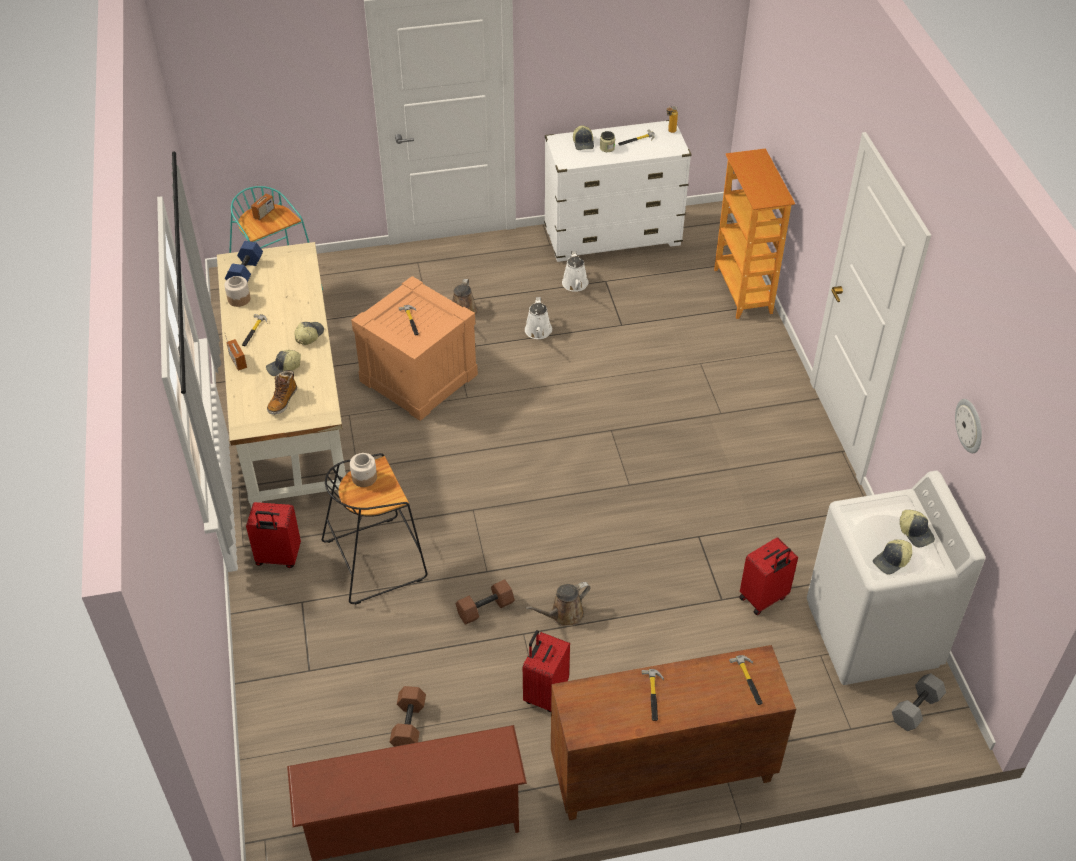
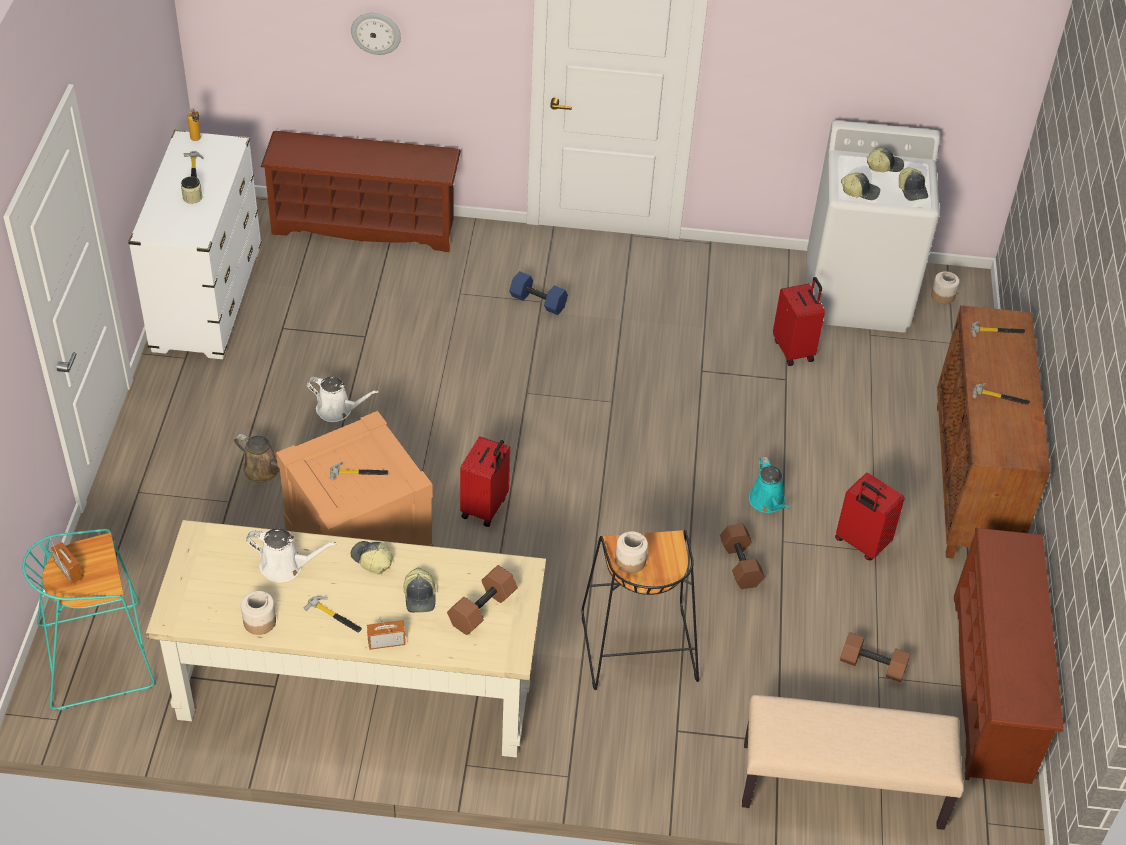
camera: 75 degrees left, 0 degrees up
blue dumbbell [225,241,263,282] -> blue dumbbell moved to [509,271,568,315]
red suitcase [246,502,301,568] -> red suitcase moved to [460,436,510,527]
boot [267,370,297,415] -> brown dumbbell [447,565,518,635]
brown watering can [525,582,591,626] -> turquoise watering can [749,457,790,513]
white watering can [562,251,589,292] -> white watering can moved to [246,528,337,583]
cap [573,125,594,150] -> cap moved to [841,172,880,200]
bookcase [714,148,795,319] -> brown shoe rack [261,131,461,252]
grey dumbbell [892,673,946,731] -> jar [931,271,959,304]
wall clock [955,399,982,453] -> wall clock moved to [351,13,401,55]
none -> beige bench [742,695,964,830]

